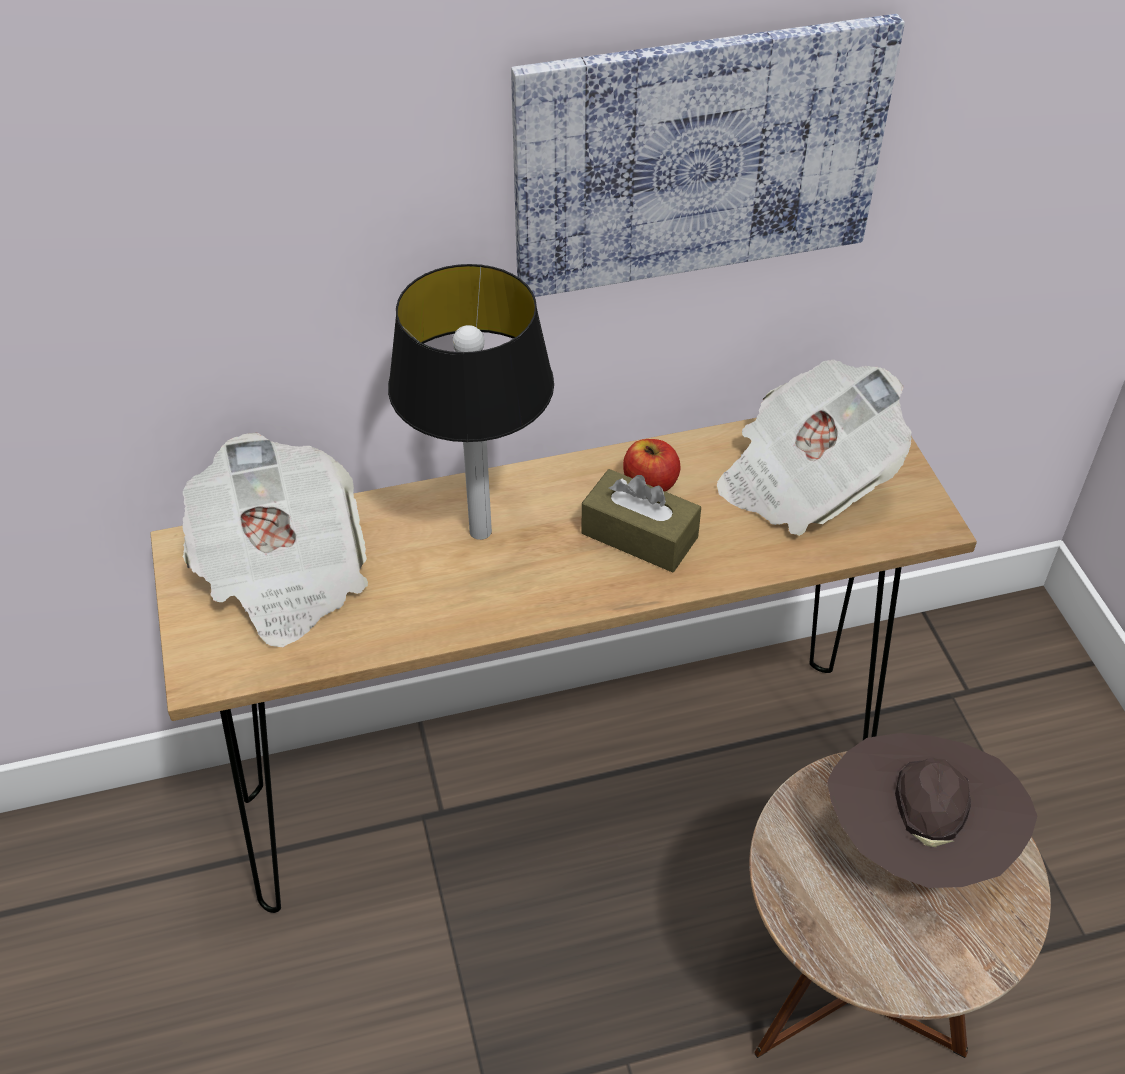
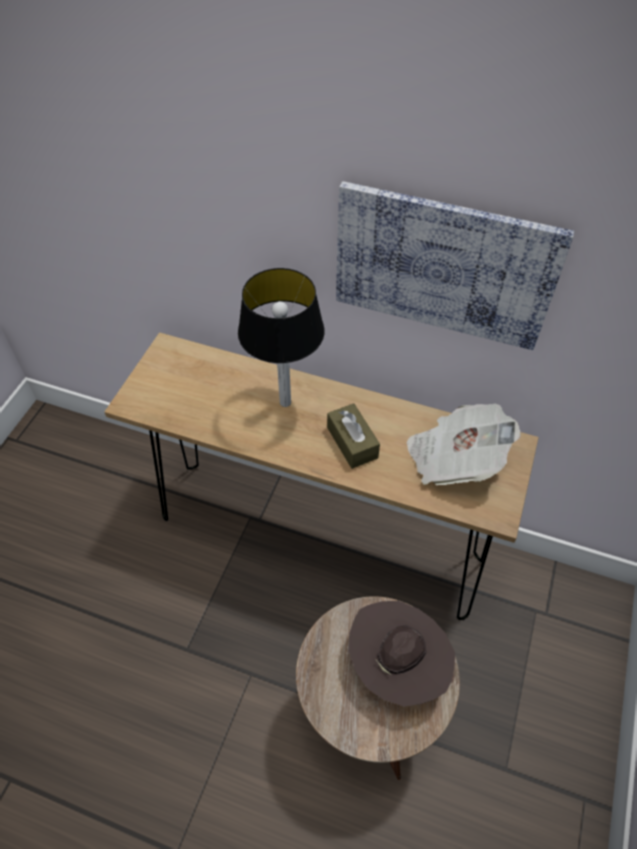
camera: 35 degrees right, 5 degrees up
newspaper [182,433,368,647] -> none
apple [623,439,681,492] -> none

